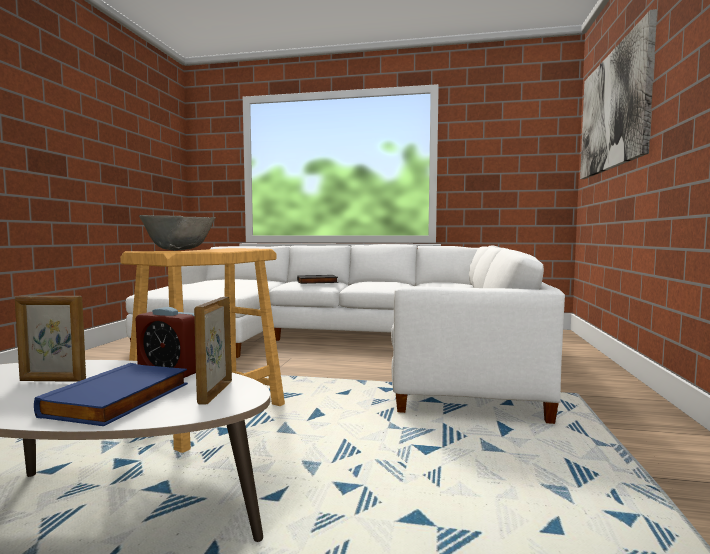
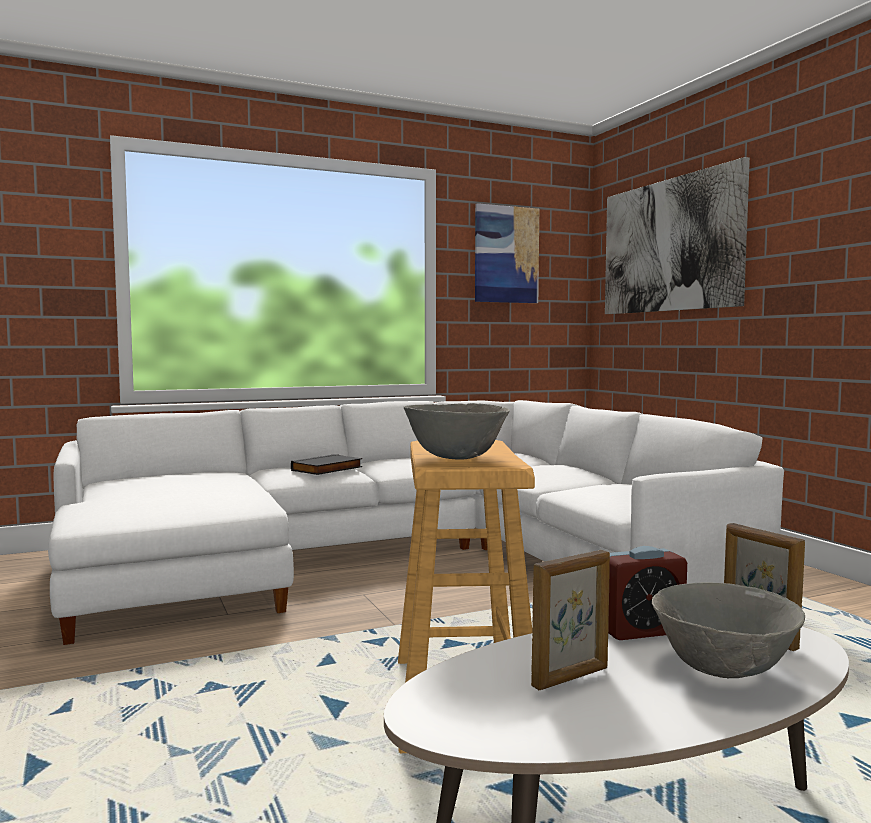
camera: 35 degrees left, 0 degrees up
blue book [34,363,188,426] -> grey bowl [652,582,805,678]
none -> picture [475,203,539,303]

